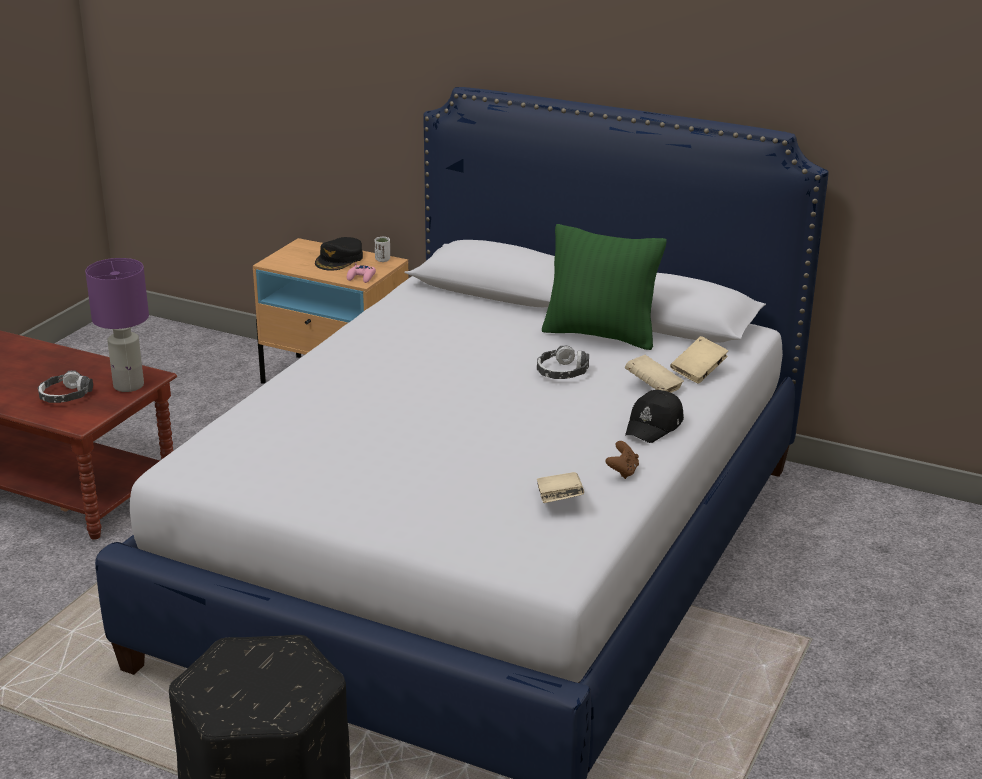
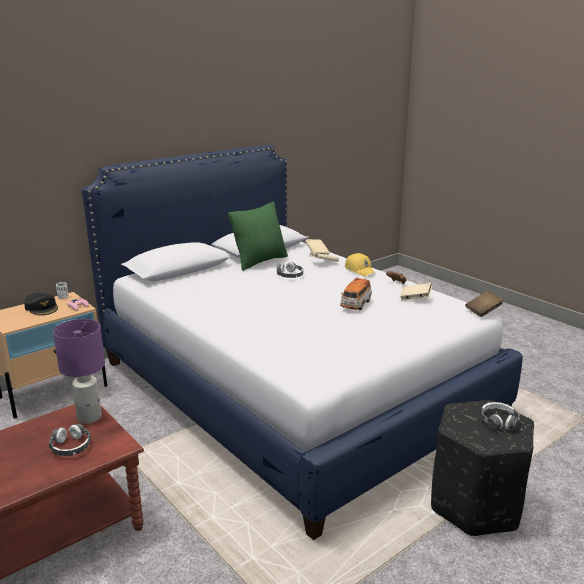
camera: 65 degrees left, 5 degrees down
black cap [625,390,684,443] -> yellow cap [345,253,376,276]
none -> toy car [340,277,372,310]
none -> brown book [466,291,503,317]
none -> headphones [481,402,520,430]

